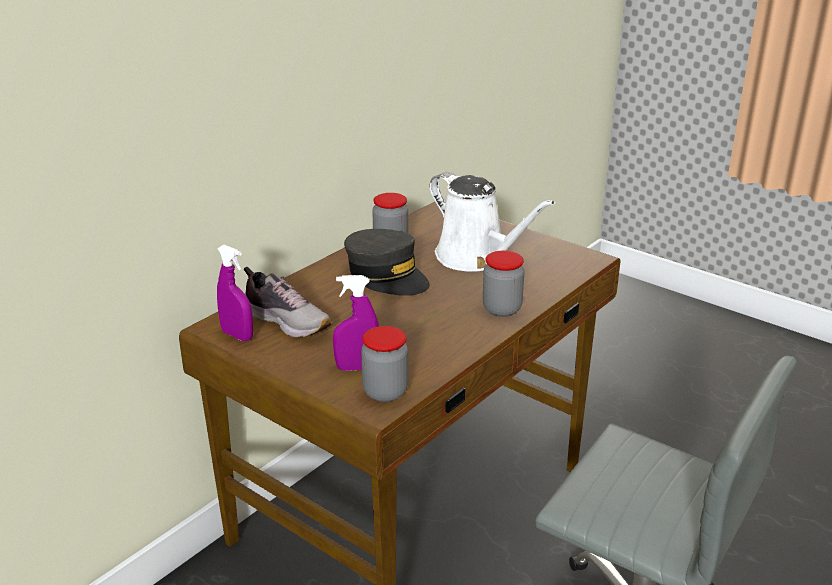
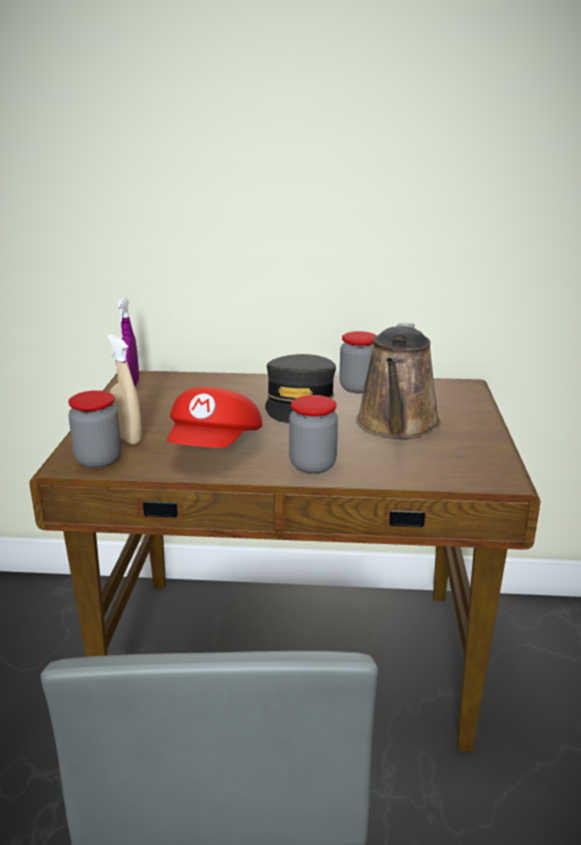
camera: 55 degrees right, 5 degrees down
shoe [244,267,331,338] -> none
purple spray bottle [333,275,379,371] -> beige spray bottle [107,334,142,445]
white watering can [430,172,555,272] -> brown watering can [356,323,441,439]
none -> red cap [167,387,262,448]

